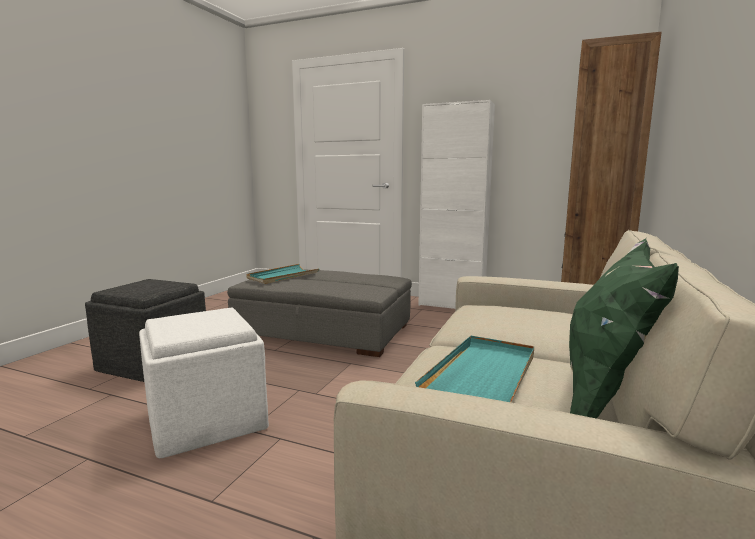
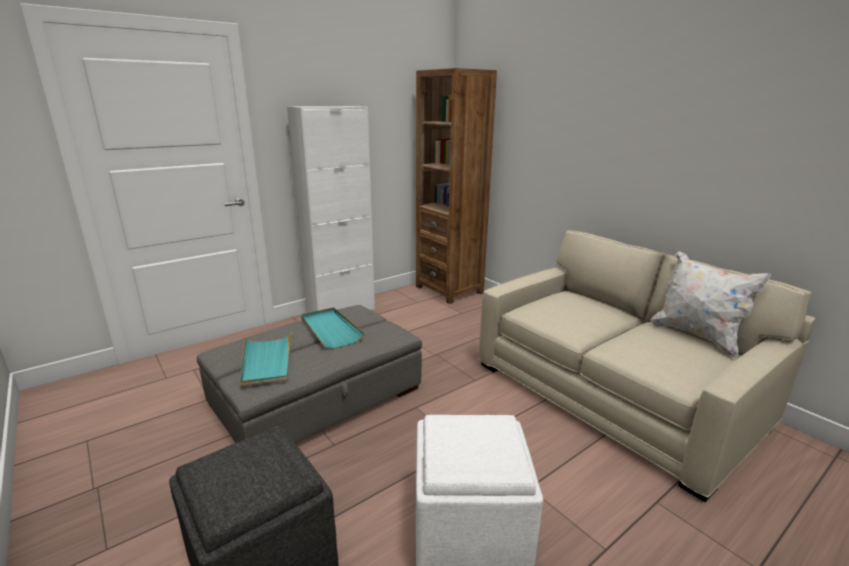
camera: 60 degrees left, 10 degrees up
turquoise tray [415,336,534,402] -> turquoise tray moved to [301,307,365,348]
green pillow [569,238,679,419] -> white pillow [650,251,771,358]

